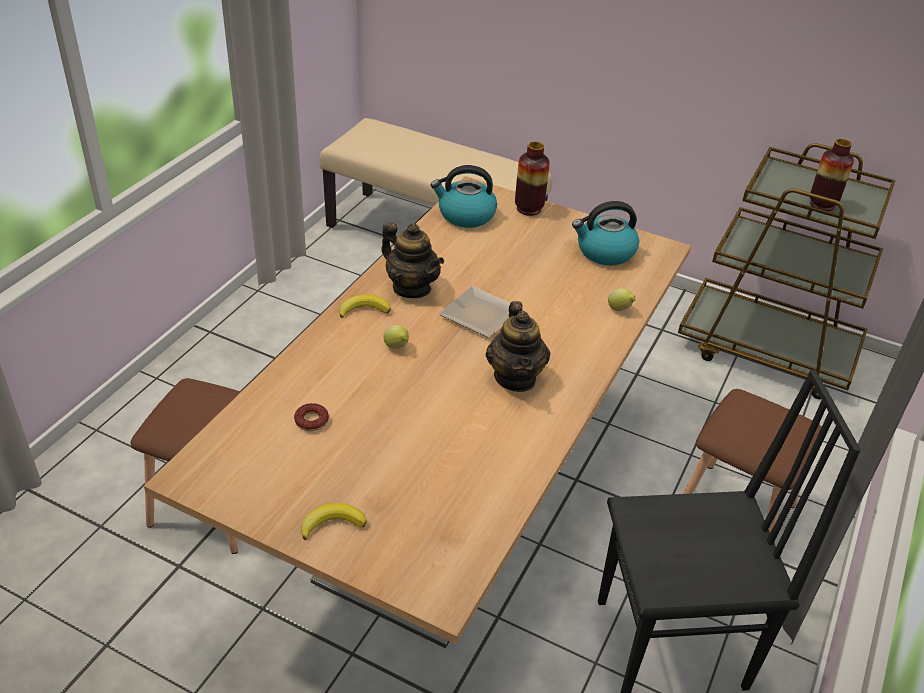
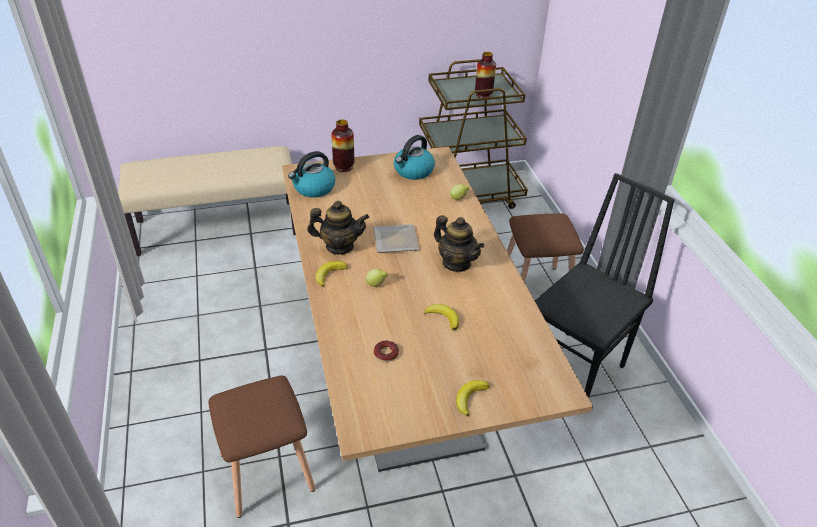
camera: 40 degrees left, 0 degrees up
none -> banana [424,304,459,330]

